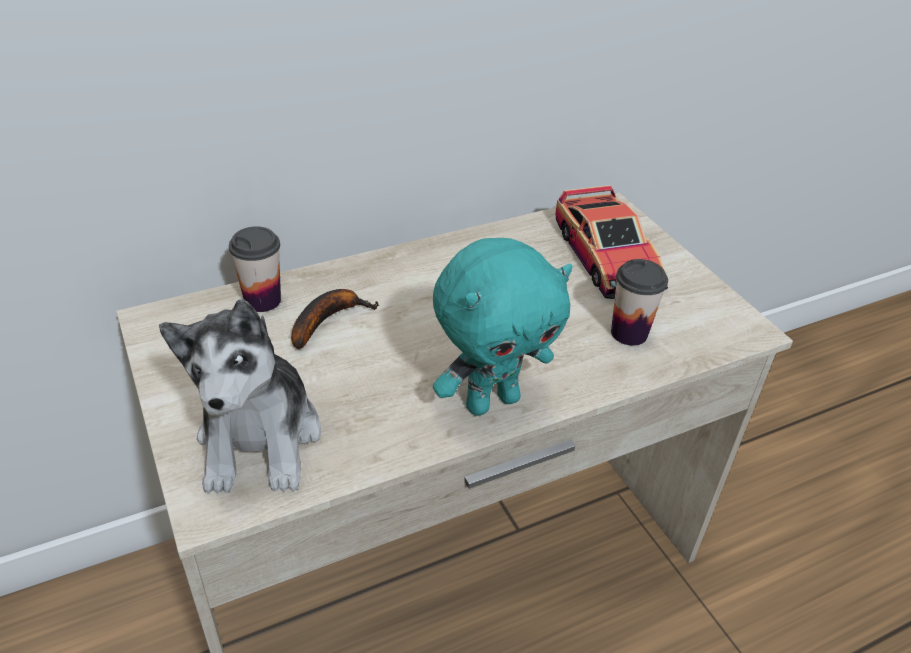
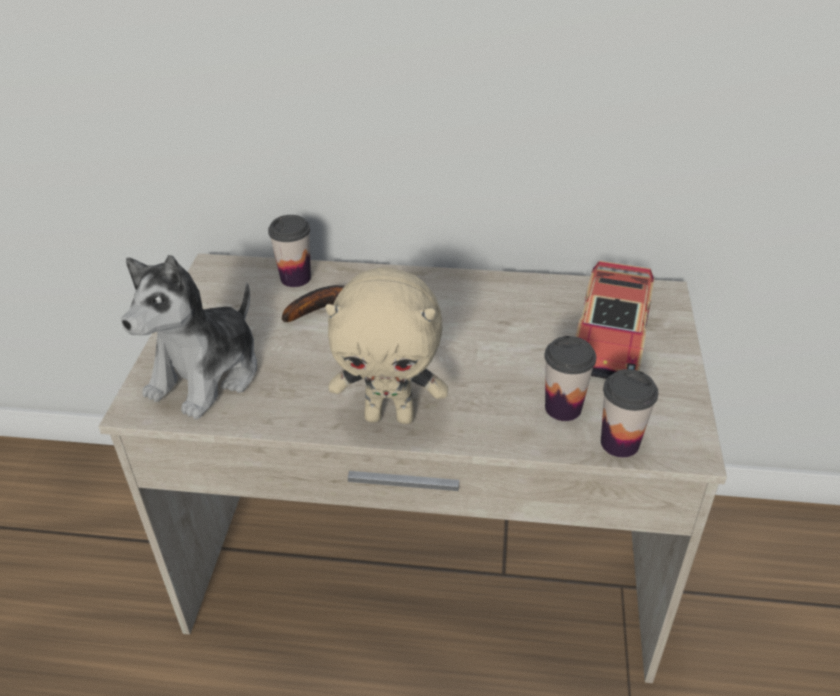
camera: 35 degrees right, 0 degrees up
turquoise plush toy [433,238,573,416] -> beige plush toy [325,267,448,424]
none -> cup [601,369,658,457]

